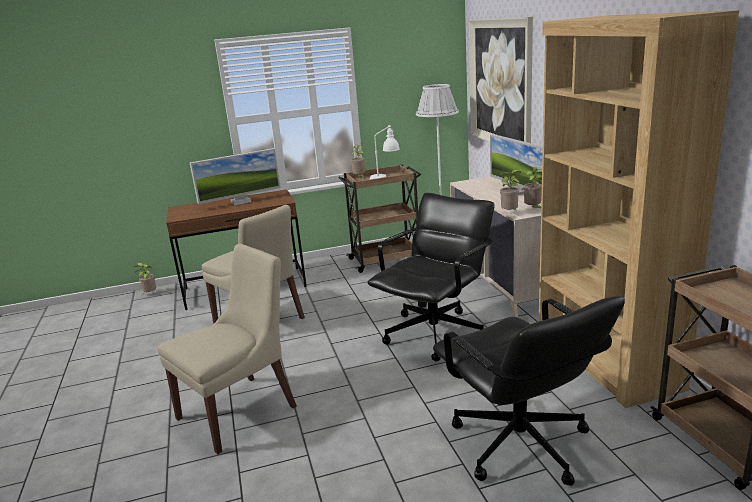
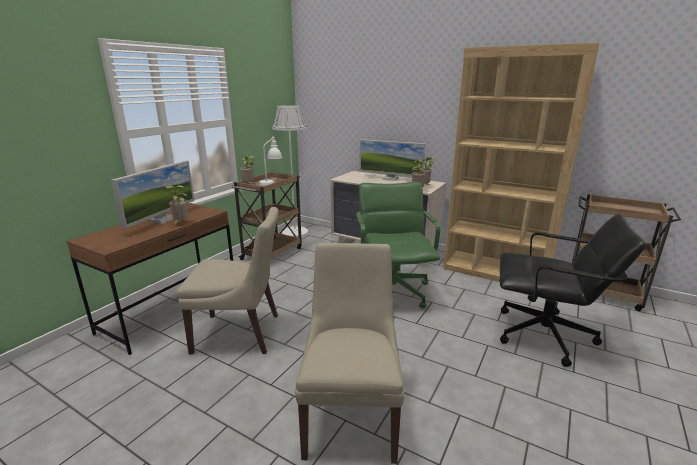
camera: 45 degrees left, 0 degrees up
potted plant [133,262,156,295] -> potted plant moved to [165,185,189,226]
black office chair [368,193,494,362] -> green office chair [356,182,440,308]
picture [469,17,533,143] -> none

